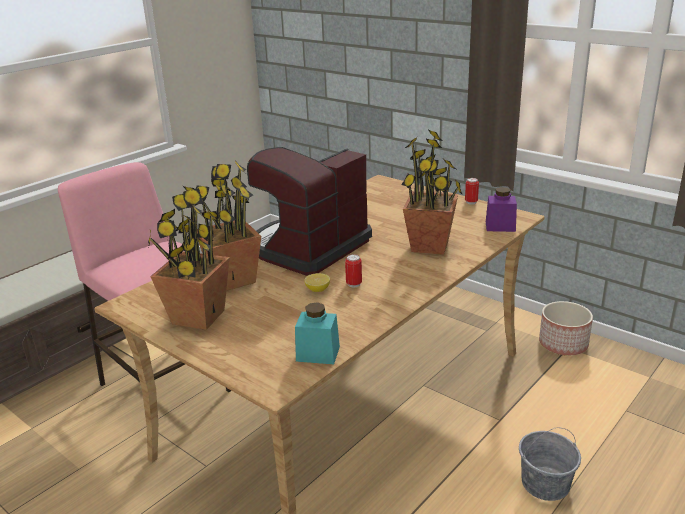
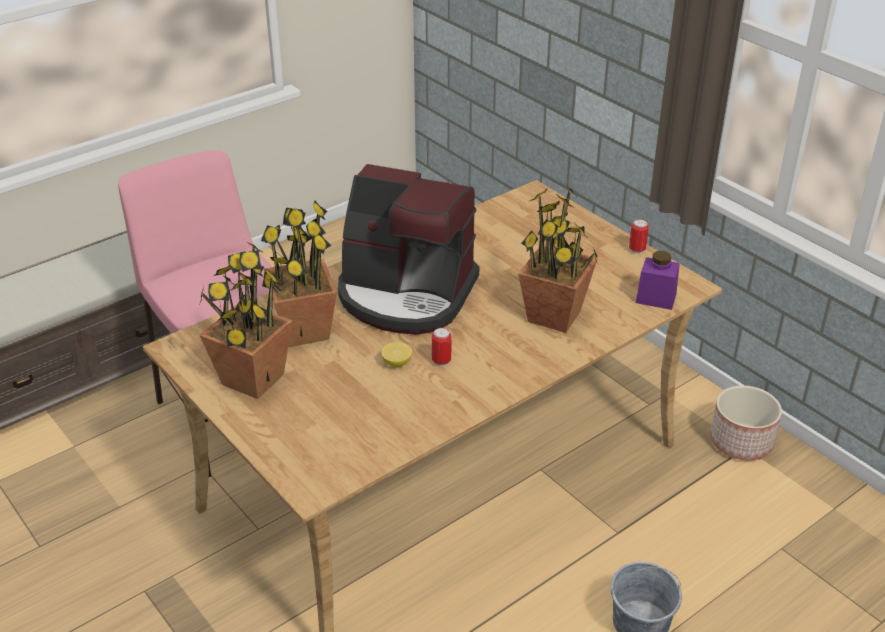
camera: 10 degrees right, 10 degrees up
coffee machine [247,147,372,276] -> coffee machine turned 120 degrees counterclockwise [338,164,479,335]
turquoise jar [295,302,340,364] -> none

